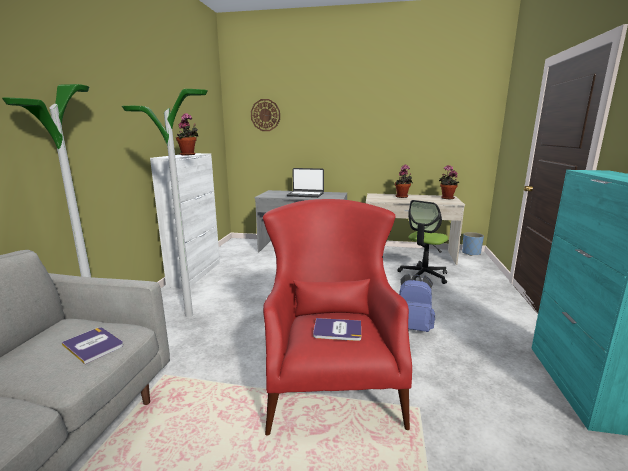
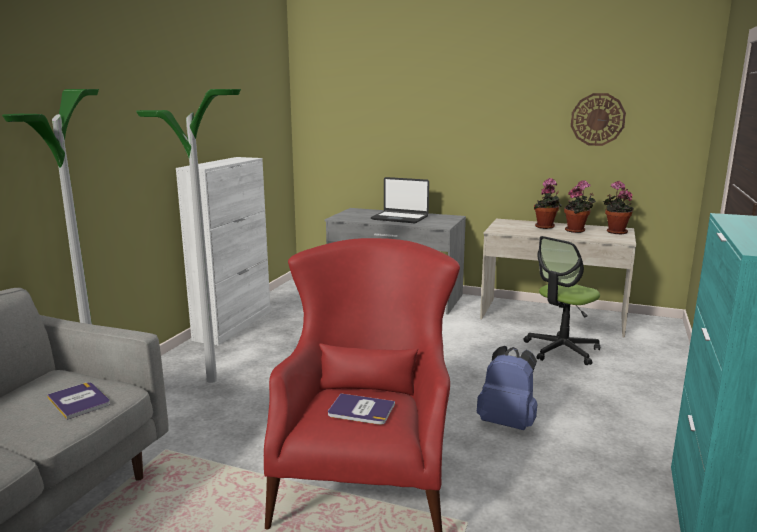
camera: 10 degrees right, 0 degrees up
potted plant [176,113,198,155] -> potted plant moved to [564,180,596,233]
wall clock [251,99,280,131] -> wall clock moved to [571,93,626,146]
blue planter [462,232,484,256] -> none

